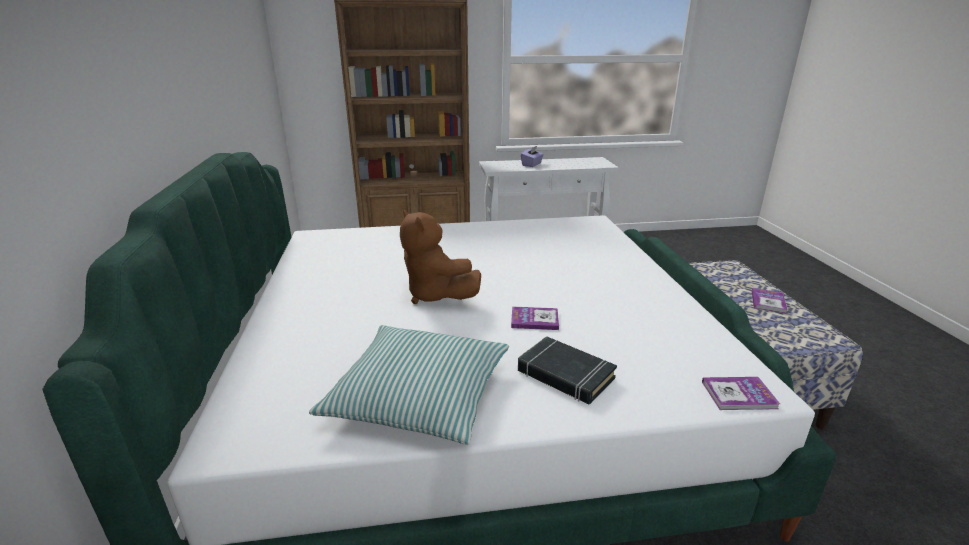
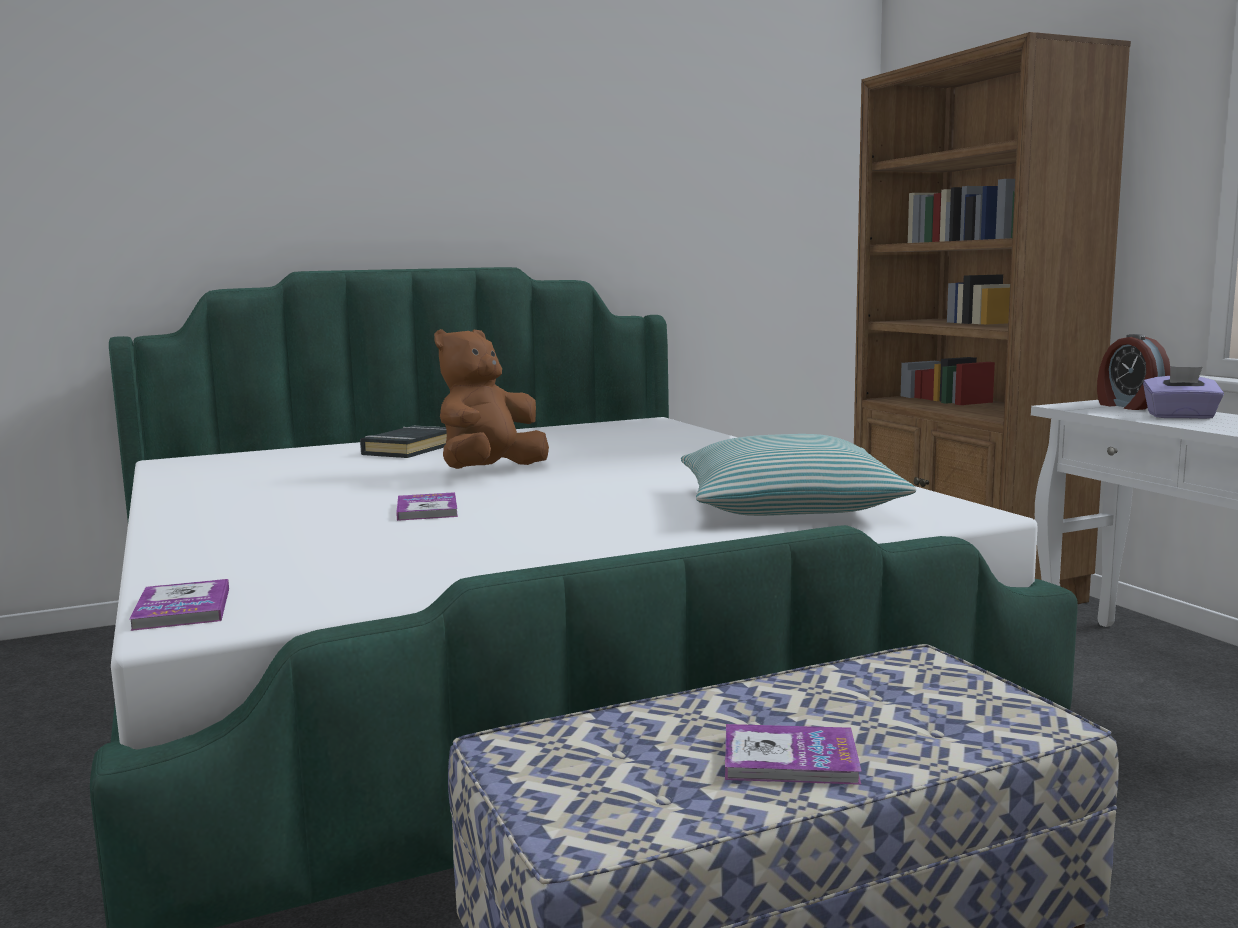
camera: 75 degrees right, 15 degrees down
pillow [309,325,509,444] -> pillow moved to [681,434,916,516]
black book [518,336,617,405] -> black book moved to [360,426,447,458]
none -> alarm clock [1097,334,1170,410]

